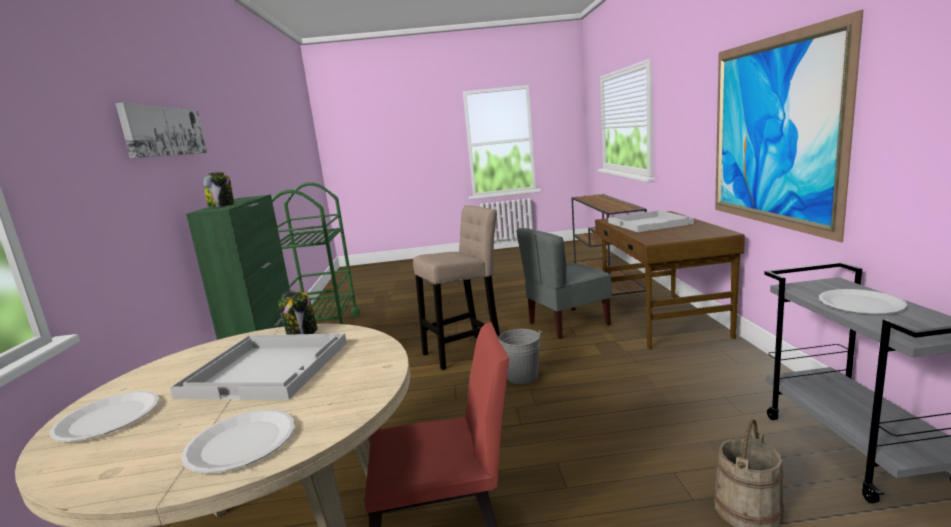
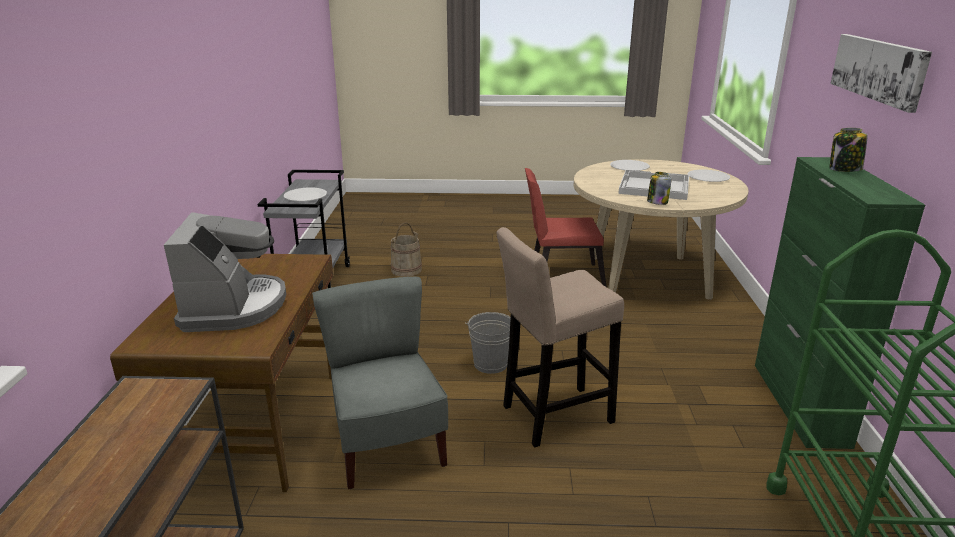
camera: 175 degrees left, 10 degrees up
grey chair [516,228,612,339] -> grey chair turned 90 degrees counterclockwise [312,277,448,489]
white tray [608,210,694,232] -> coffee machine [164,212,286,332]
picture [715,10,863,242] -> none

